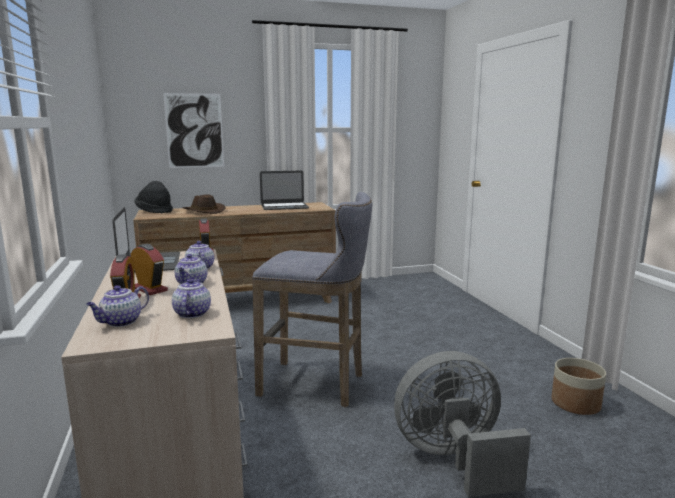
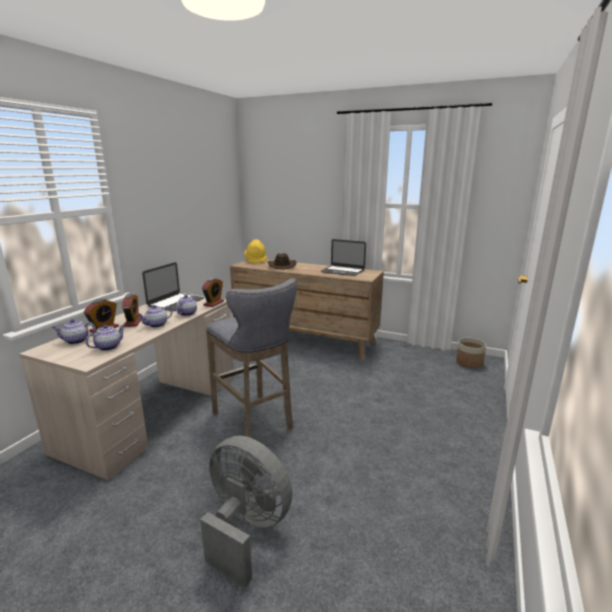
camera: 40 degrees right, 5 degrees up
black hat [135,181,173,214] -> yellow hat [244,239,267,264]
picture [163,93,224,168] -> none
planter [551,358,606,415] -> planter moved to [456,338,486,368]

